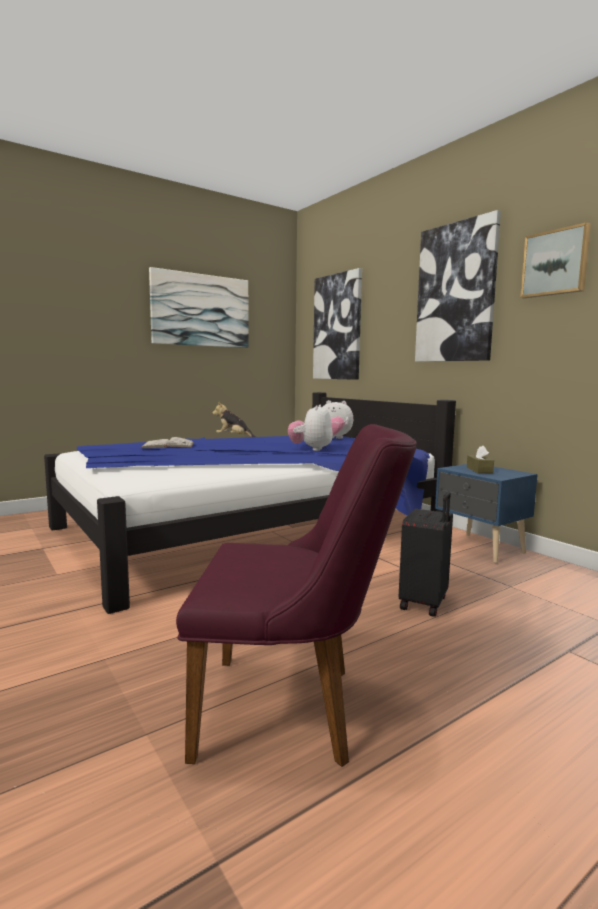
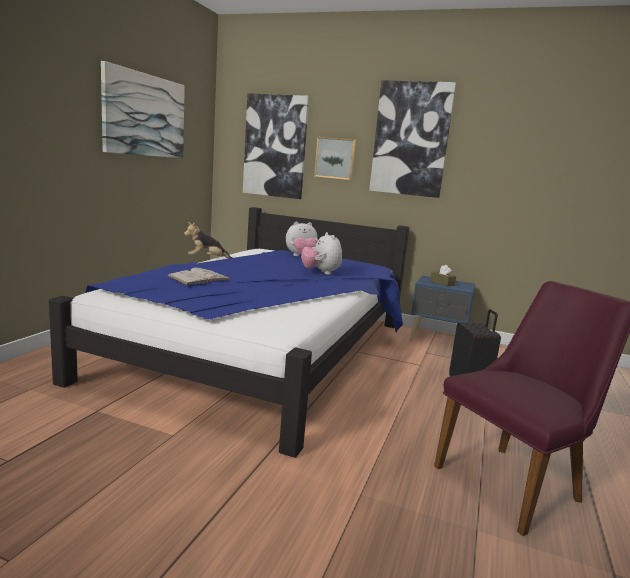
camera: 35 degrees left, 5 degrees up
picture [520,222,591,298] -> picture moved to [314,137,356,180]

